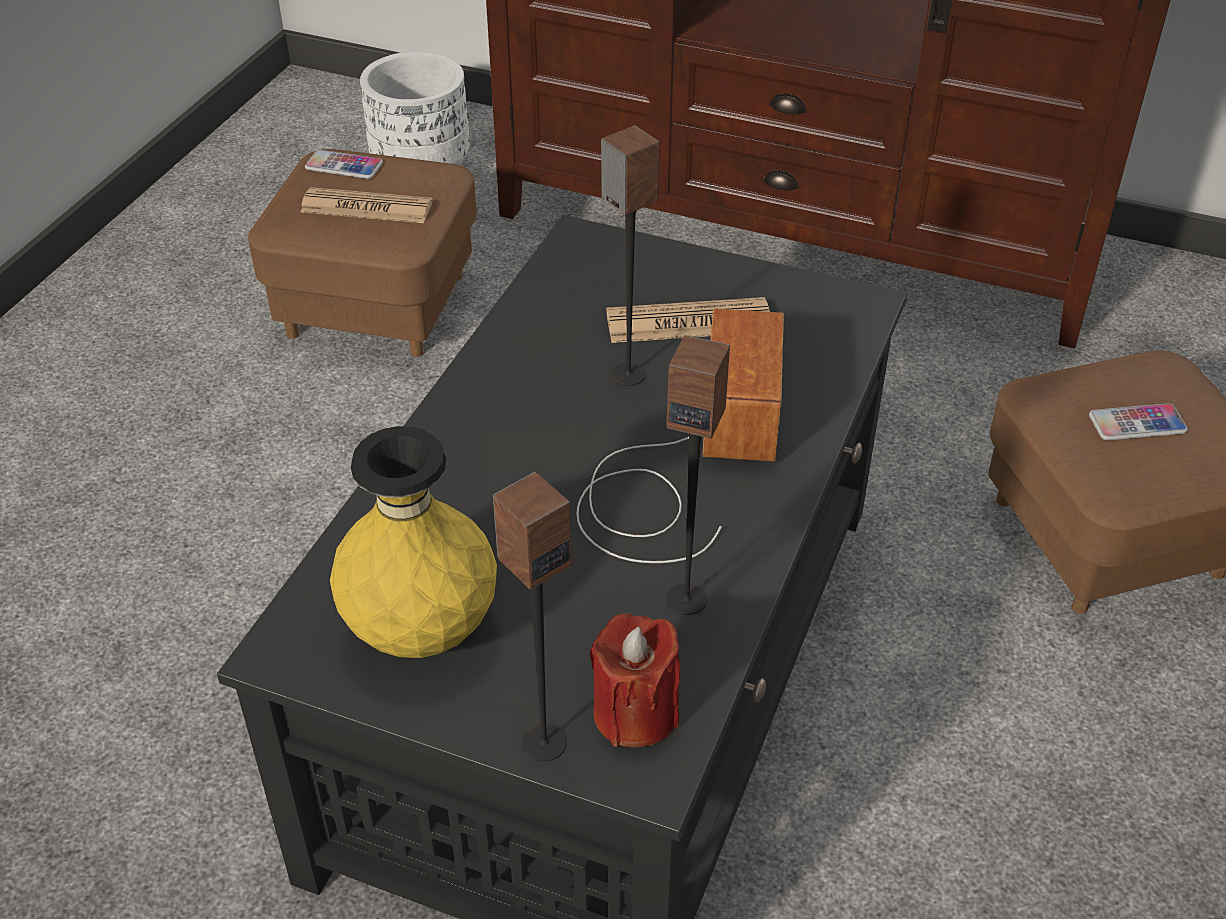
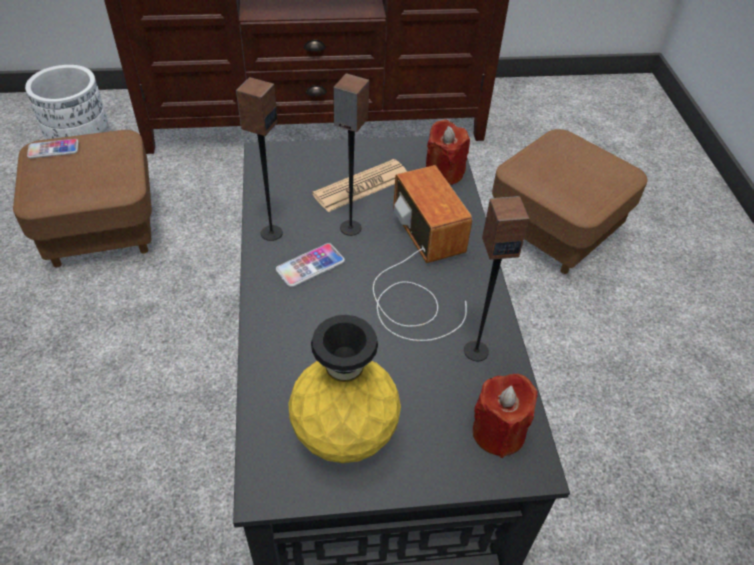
camera: 30 degrees left, 5 degrees up
newspaper [301,187,432,223] -> none
speaker [493,472,572,762] -> speaker moved to [236,77,283,241]
phone [1089,403,1188,440] -> phone moved to [276,243,345,287]
none -> red candle [426,119,470,185]

